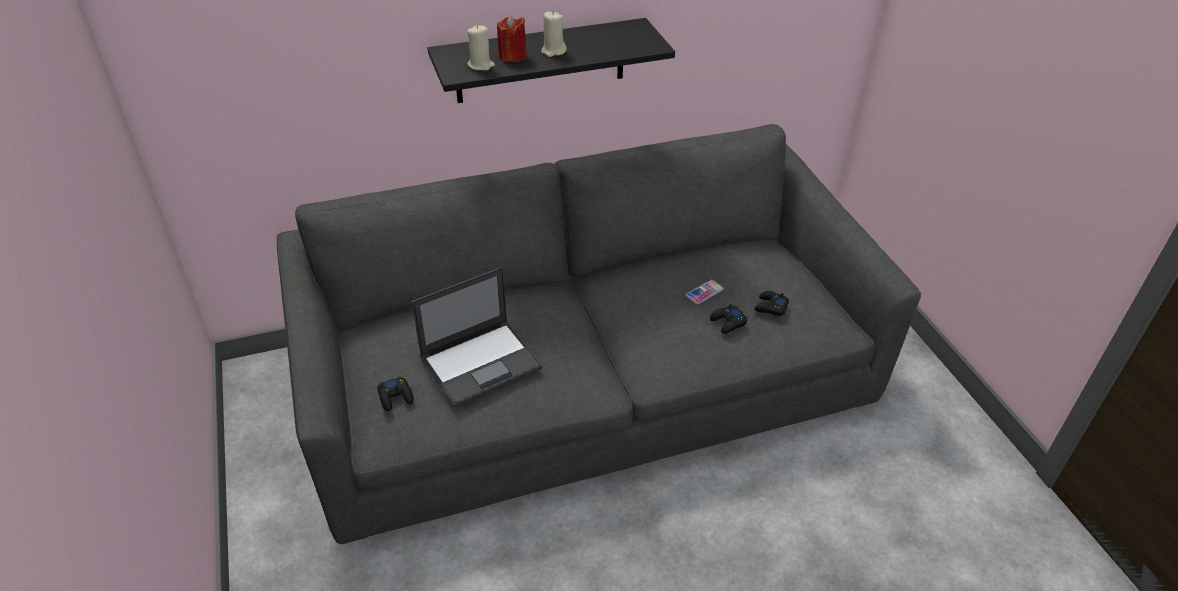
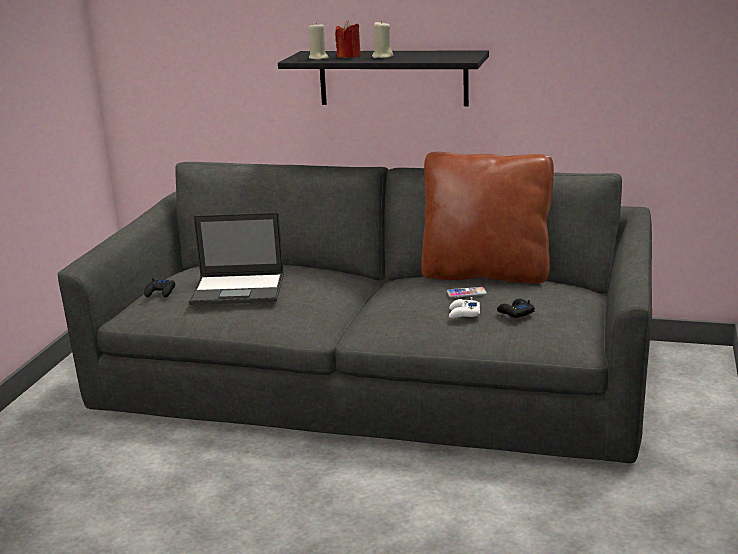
camera: 35 degrees right, 20 degrees down
black game controller [710,304,748,334] -> white game controller [449,297,480,318]
none -> brown pillow [421,152,554,284]

